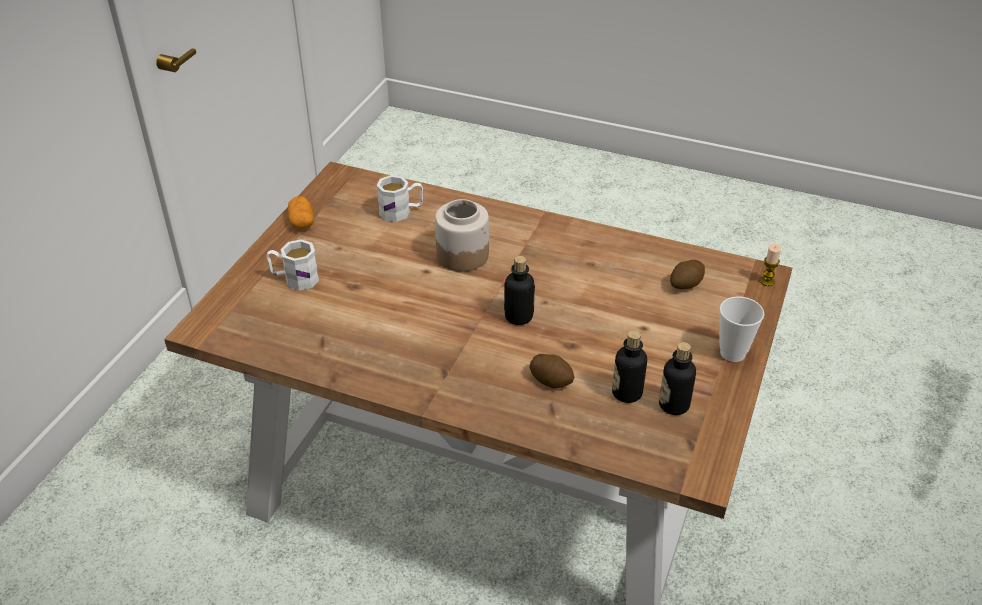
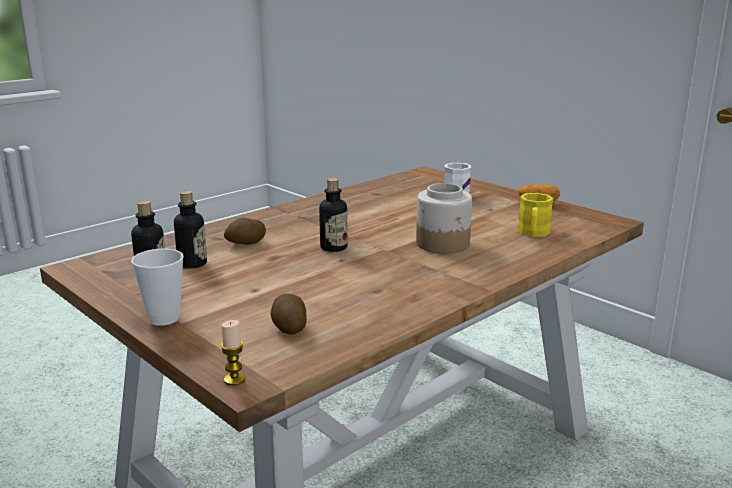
camera: 115 degrees right, 20 degrees down
white mug [377,175,423,222] -> yellow mug [518,193,553,237]

